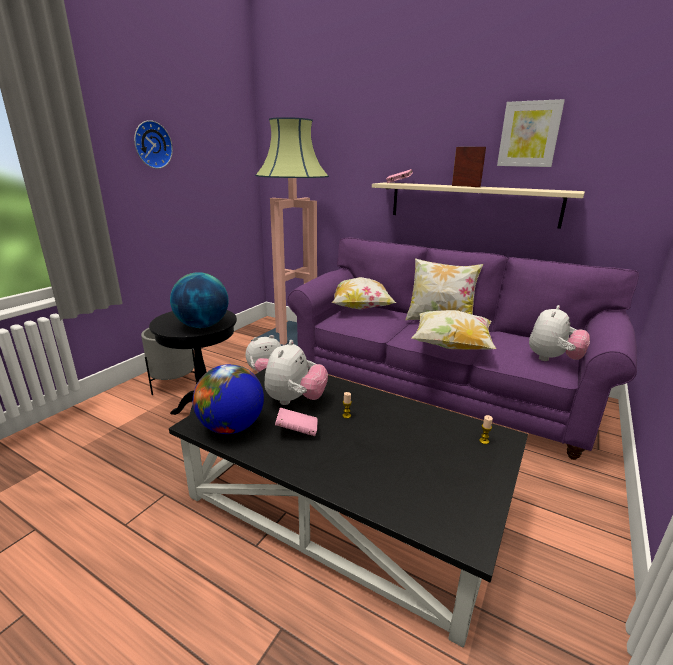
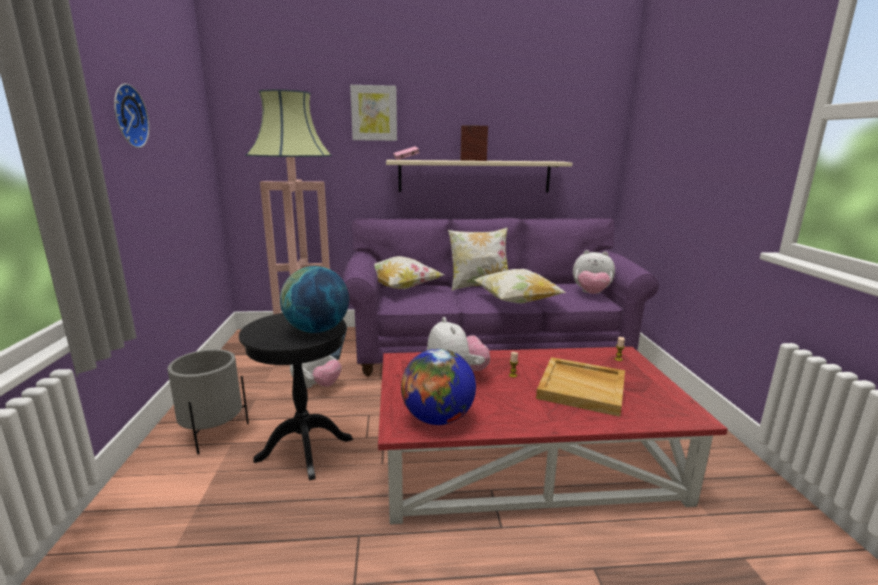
camera: 35 degrees left, 5 degrees down
black coffee table [169,367,528,648] -> red coffee table [378,347,728,524]
pink book [275,407,318,436] -> none
picture [497,99,565,167] -> picture moved to [350,85,397,141]
plush toy [529,305,590,361] -> plush toy turned 105 degrees clockwise [573,250,615,294]
none -> beige tray [536,357,625,417]

